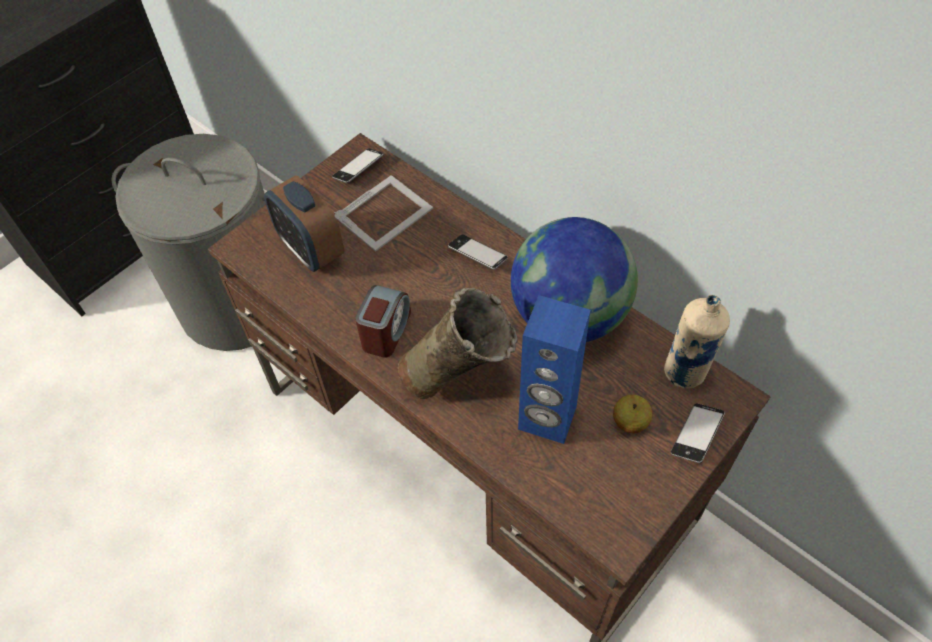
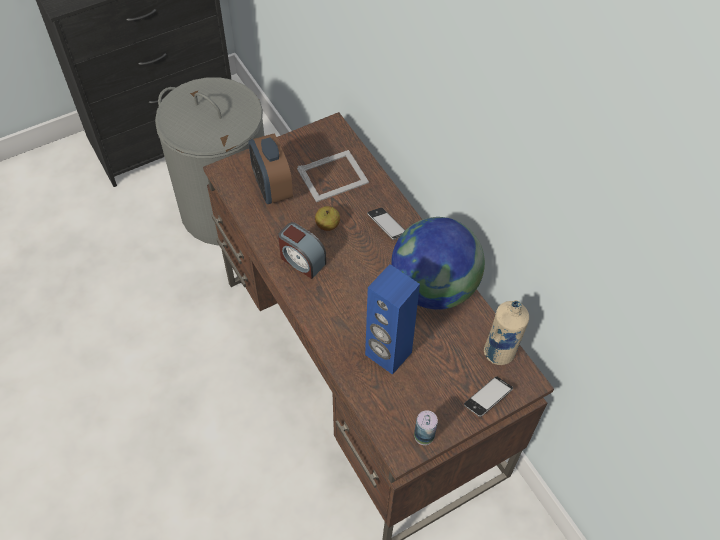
camera: 15 degrees right, 0 degrees up
phone [332,148,384,183] -> none
alarm clock [355,285,411,358] -> alarm clock turned 90 degrees clockwise [278,222,326,279]
beige vase [397,288,518,399] -> none
apple [613,395,652,433] -> apple moved to [315,206,340,231]
none -> can [414,410,438,445]

